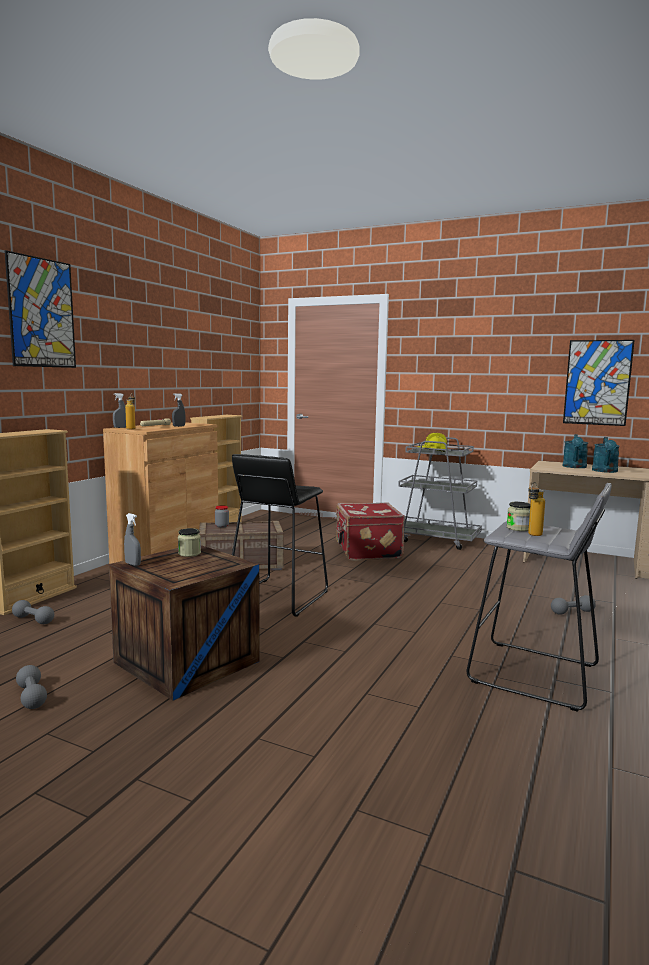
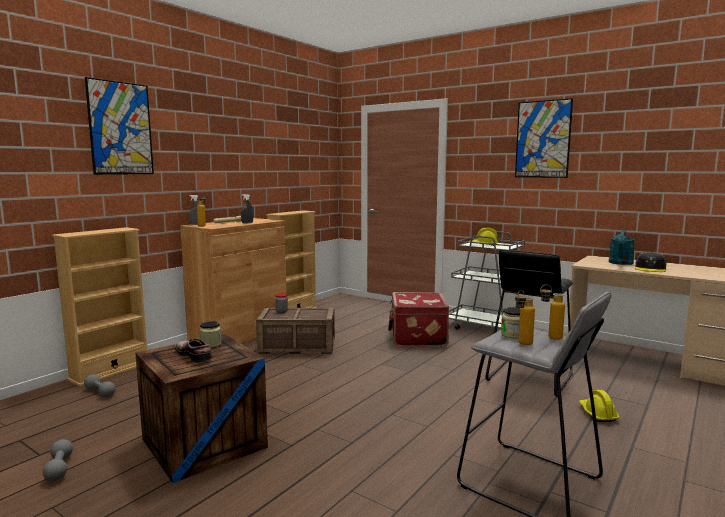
camera: 10 degrees right, 0 degrees up
grey spray bottle [124,513,141,566] -> none
black stool [232,454,328,617] -> black stool moved to [485,250,573,397]
grey dumbbell [551,595,596,615] -> yellow hard hat [579,390,620,422]
picture [563,340,635,426] -> picture moved to [515,98,573,178]
turquoise watering can [592,437,620,473] -> grey cap [635,252,666,272]
none -> shoe [175,338,212,363]
none -> bottle [540,285,565,340]

